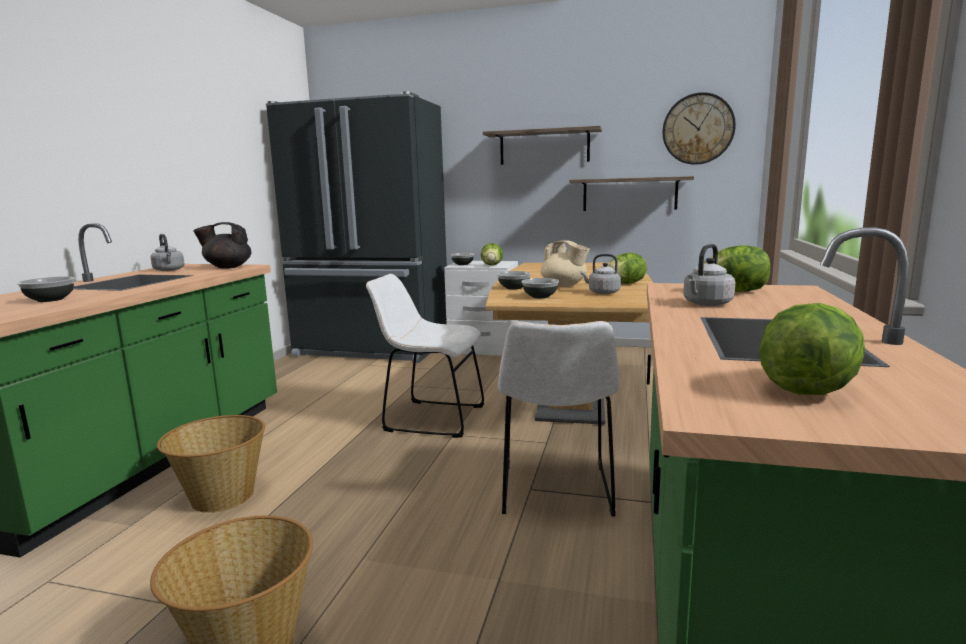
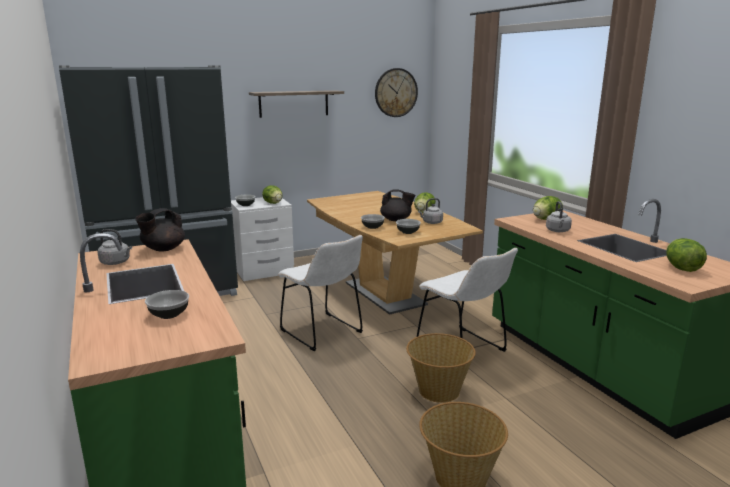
camera: 40 degrees left, 5 degrees up
basket [157,415,265,513] -> basket moved to [406,333,476,403]
white chair [366,274,484,438] -> white chair turned 105 degrees counterclockwise [278,235,363,351]
beige teapot [541,241,590,287] -> black teapot [380,189,415,221]
shelf [569,176,694,211] -> none

